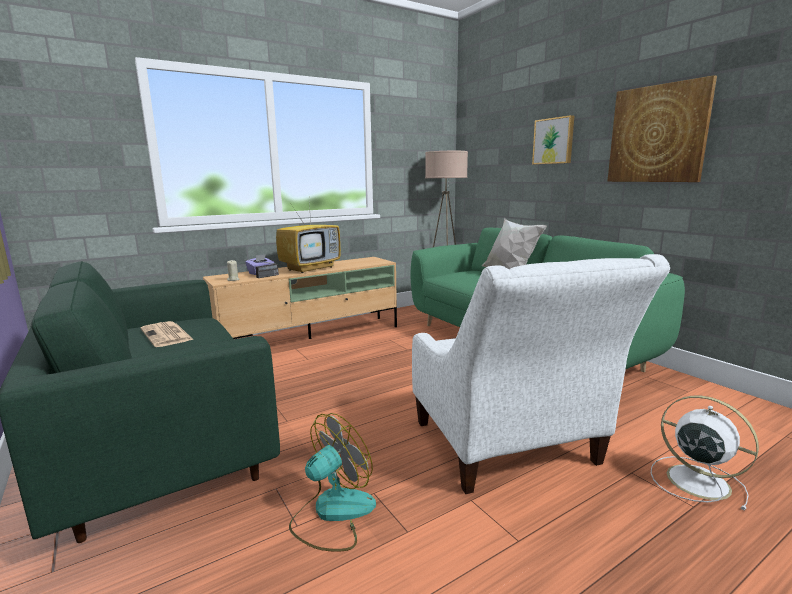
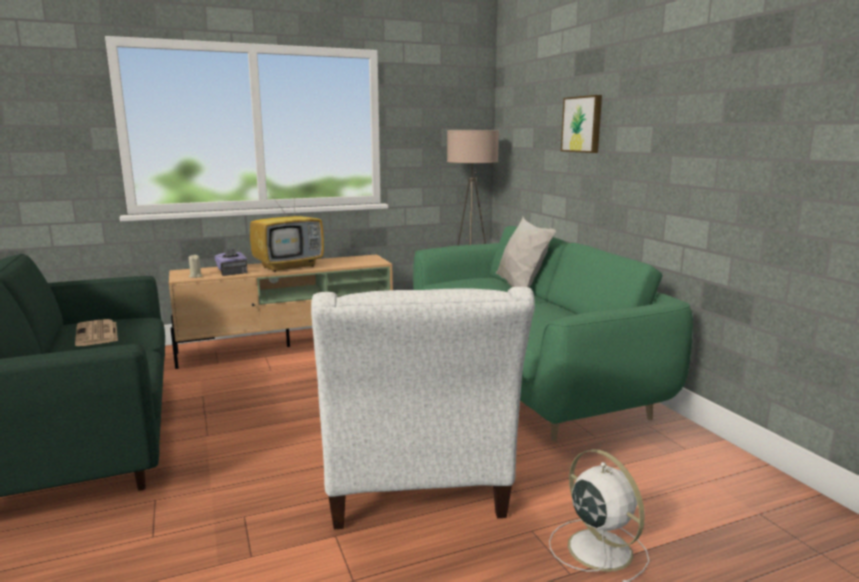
camera: 10 degrees right, 0 degrees up
fan [289,413,376,552] -> none
picture [607,75,717,182] -> none

